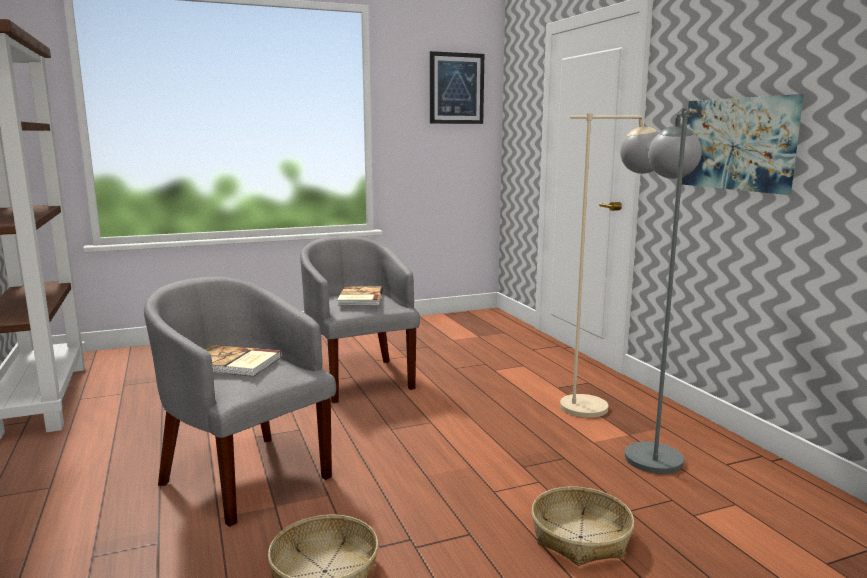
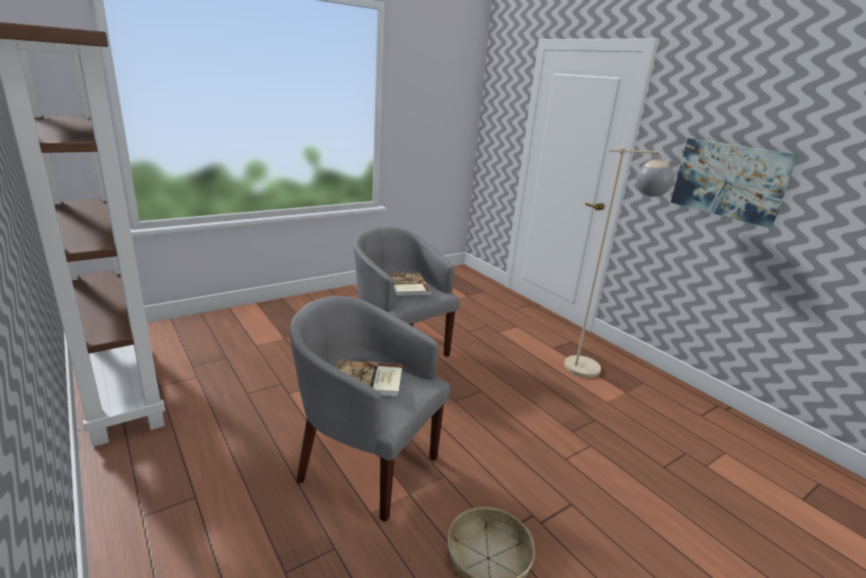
camera: 15 degrees left, 10 degrees up
picture [430,51,484,124] -> none
basket [531,487,635,566] -> none
grey floor lamp [625,108,702,474] -> none

